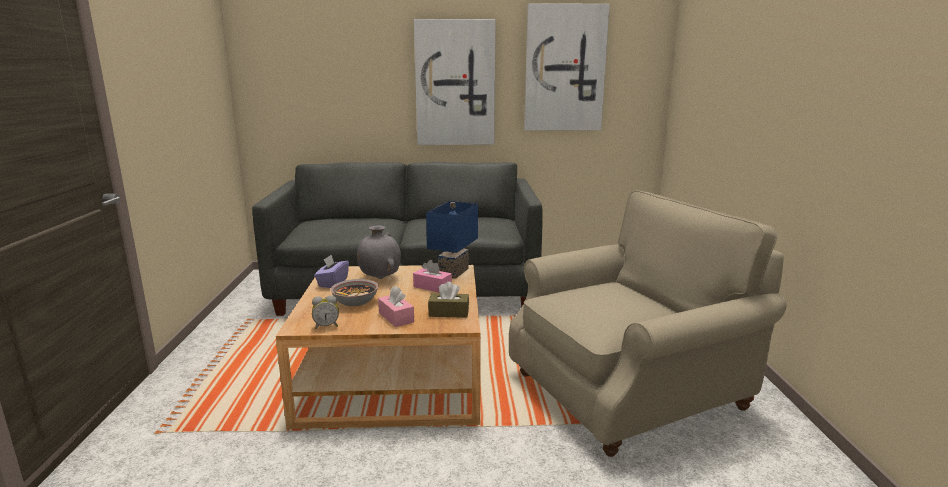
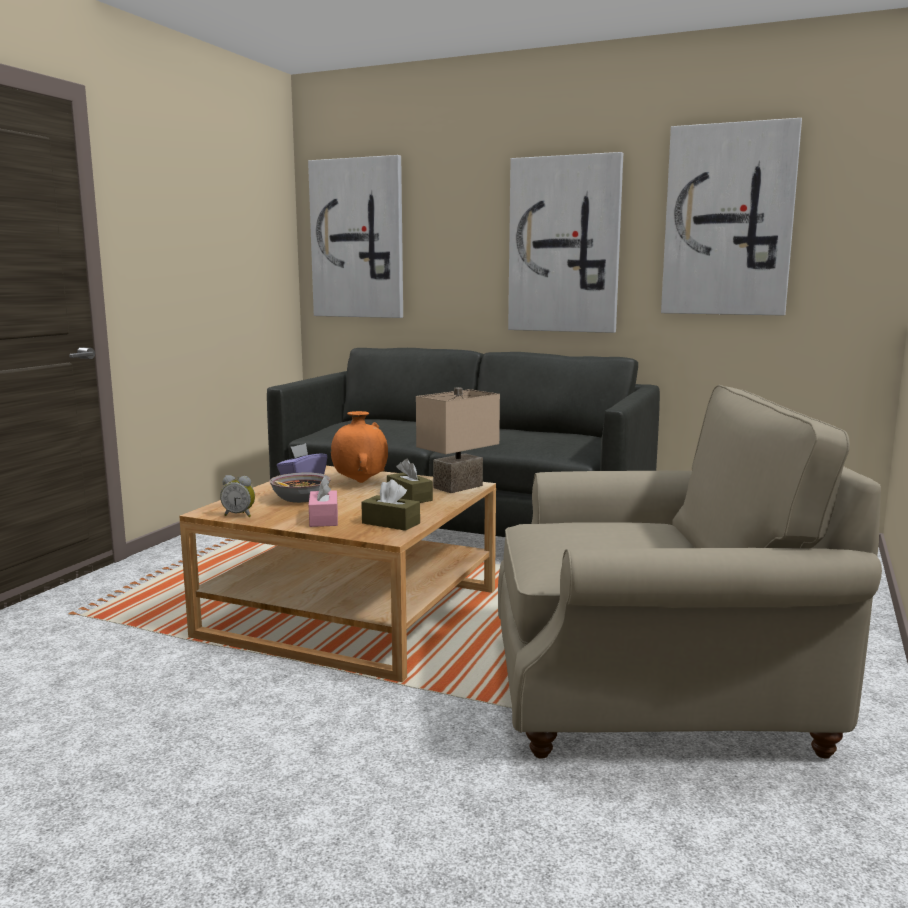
camera: 25 degrees right, 5 degrees down
grey vase [357,226,401,279] -> orange vase [331,411,388,483]
pink tissue box [413,260,452,293] -> brown tissue box [387,459,433,503]
blue table lamp [426,201,478,279] -> beige table lamp [416,387,500,493]
none -> picture [308,155,403,318]

